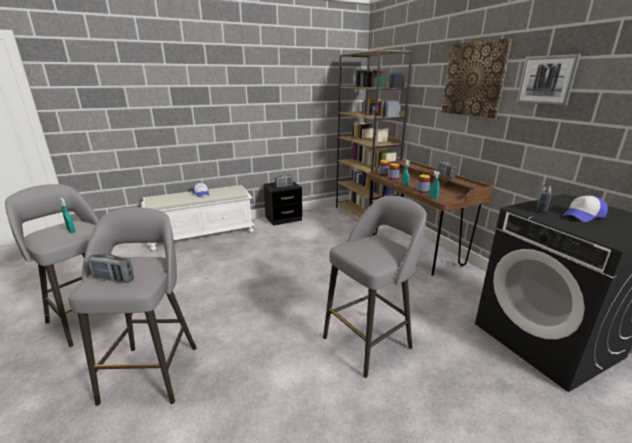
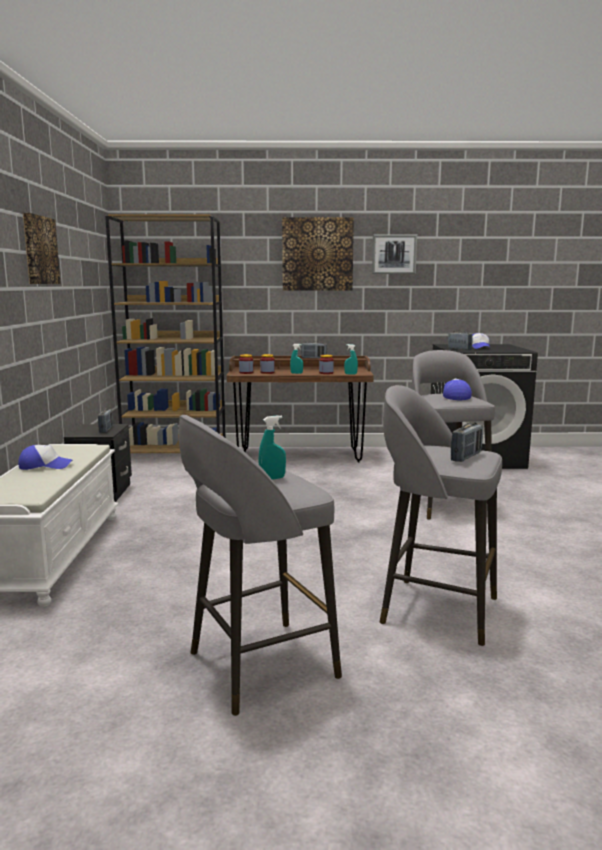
camera: 65 degrees left, 10 degrees down
none -> picture [23,212,61,284]
none -> cap [443,378,472,400]

